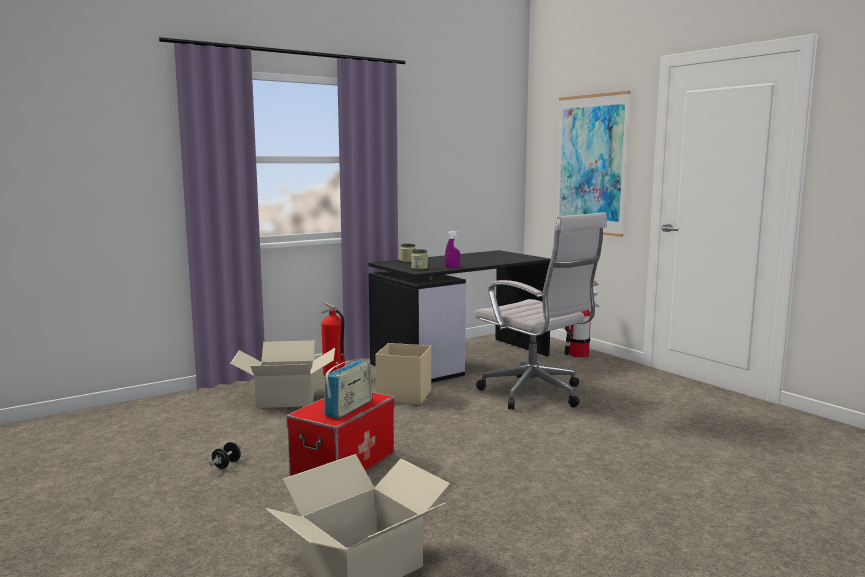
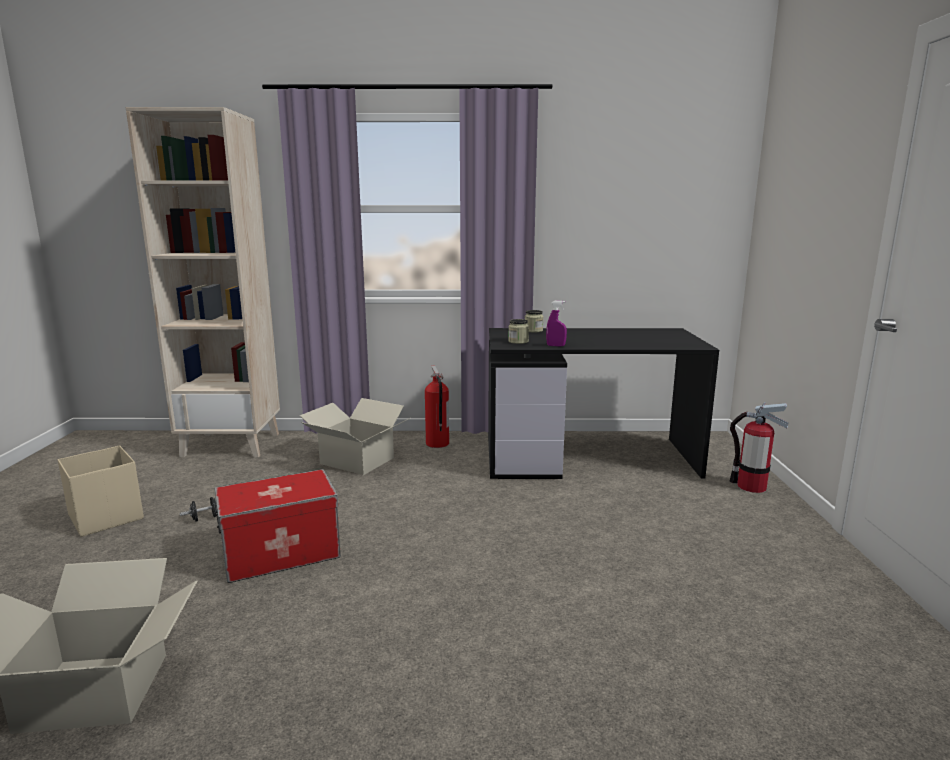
camera: 35 degrees right, 5 degrees up
radio [324,360,373,419] -> none
beige storage box [375,343,431,405] -> beige storage box moved to [57,445,144,537]
white office chair [475,212,607,410] -> none
picture [556,91,631,237] -> none
none -> beige bookcase [126,107,280,457]

